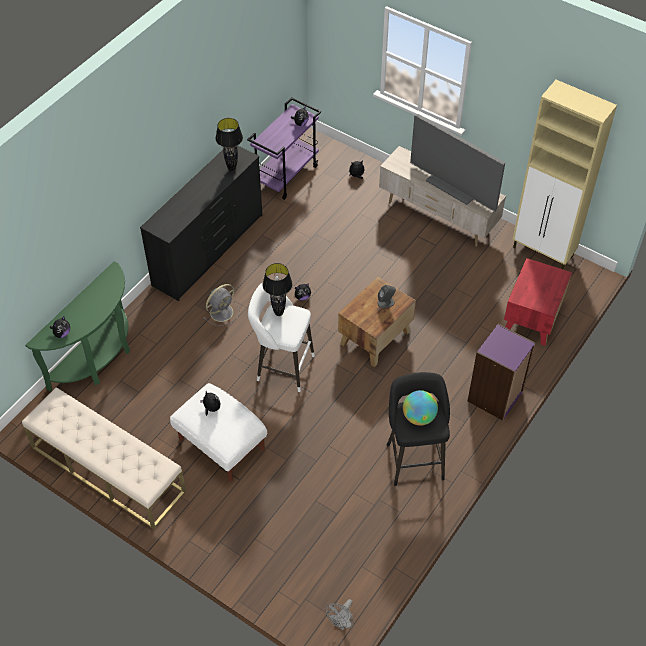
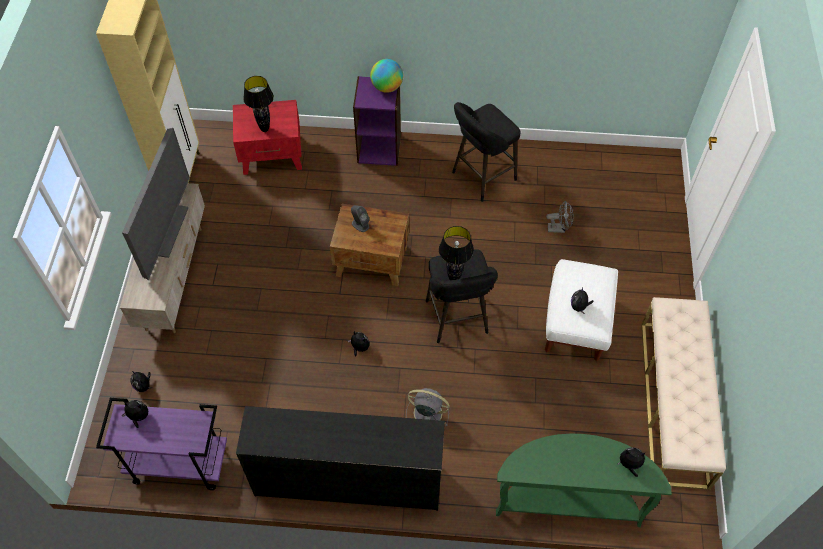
camera: 120 degrees left, 5 degrees up
black table lamp [216,118,243,172] -> black table lamp moved to [243,76,274,132]
white stool [248,282,315,392] -> black stool [426,249,498,343]
grey fan [326,599,354,630] -> grey fan moved to [546,201,573,233]
globe [403,390,438,426] -> globe moved to [370,59,403,93]

